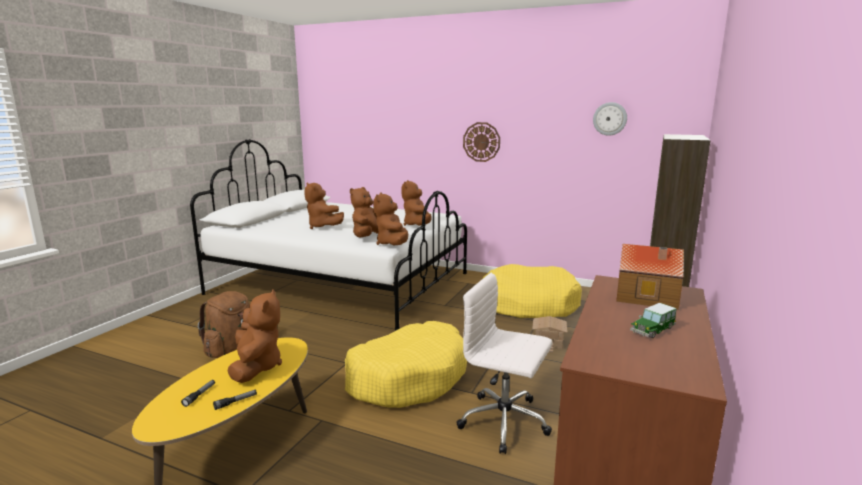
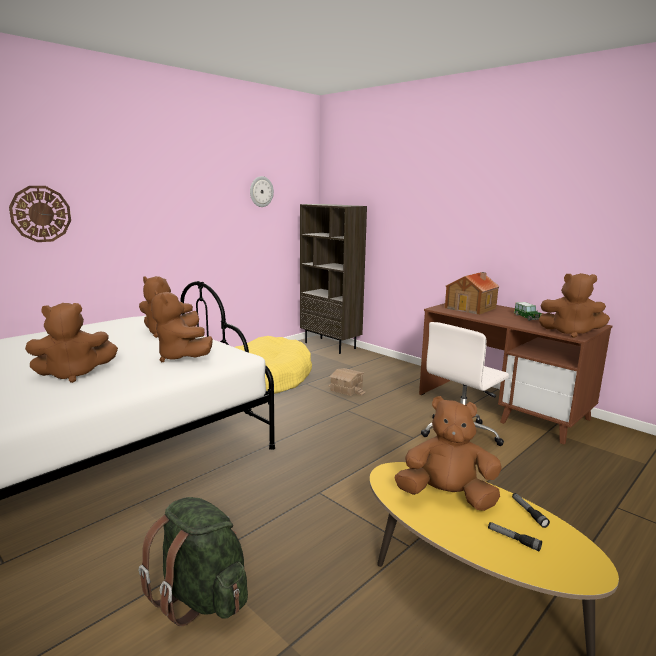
camera: 70 degrees left, 0 degrees up
brown backpack [198,291,250,358] -> green backpack [139,497,248,627]
yellow dog bed [345,321,467,408] -> none
brown plush toy [373,193,408,245] -> brown plush toy moved to [538,273,610,338]
wall clock [463,122,500,162] -> wall clock moved to [9,186,71,242]

